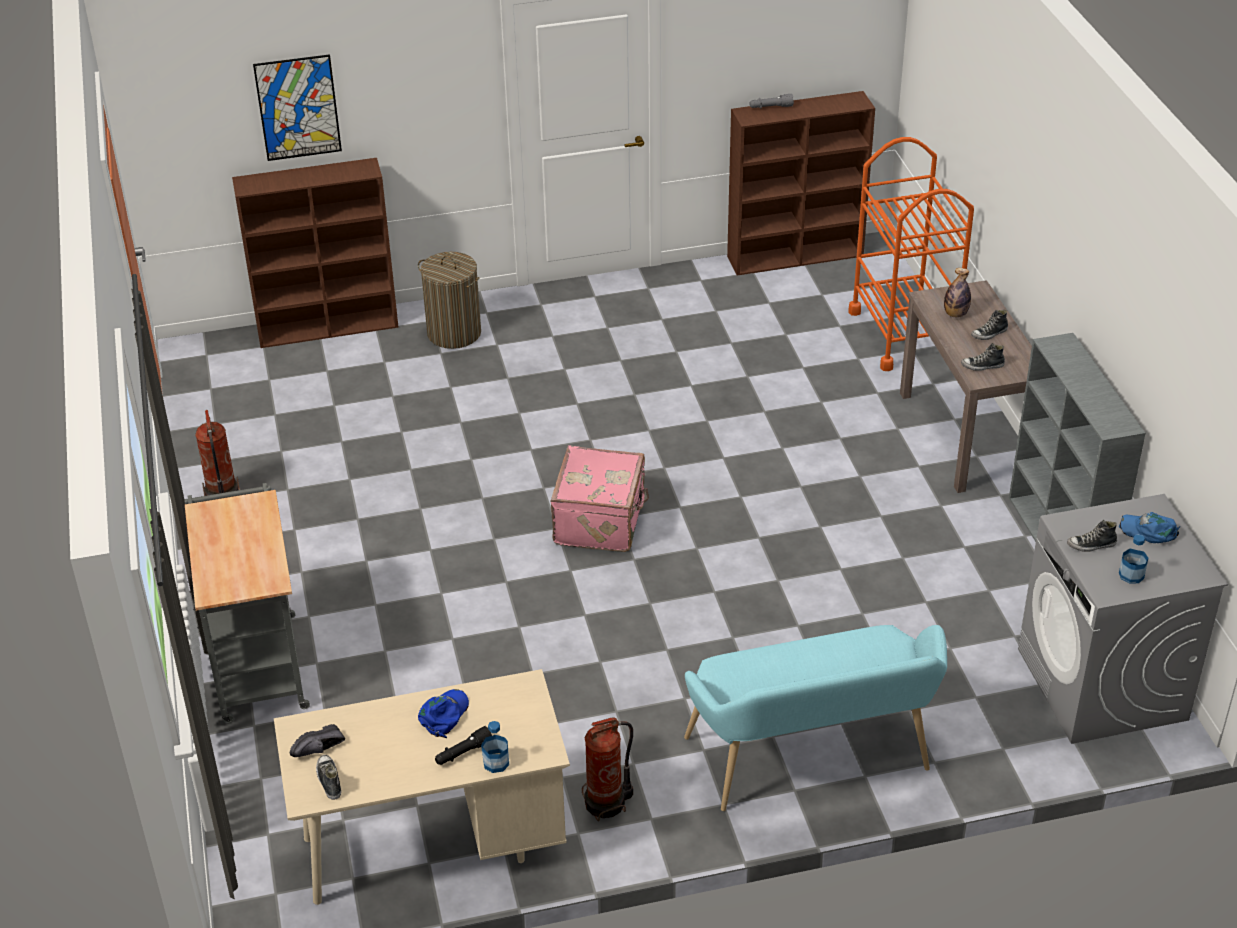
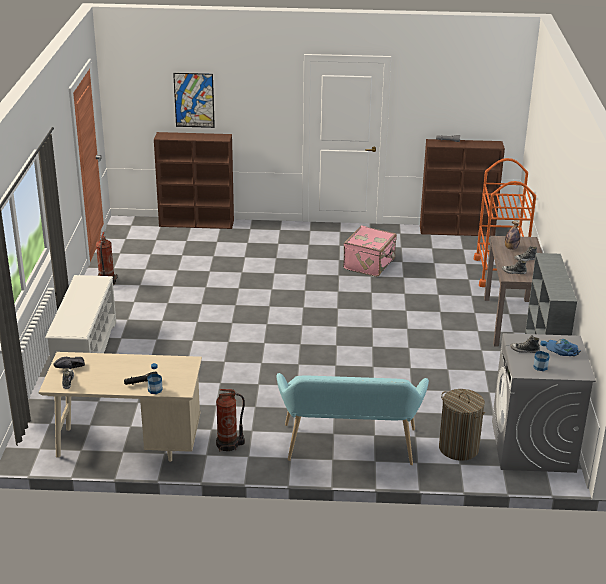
camera: 15 degrees right, 10 degrees down
grey cart [184,483,310,723] -> white shoe rack [45,275,116,363]
laundry basket [418,252,481,349] -> laundry basket moved to [439,389,485,461]
blue cap [418,689,469,738] -> none
pink suitcase [551,445,649,552] -> pink suitcase moved to [343,225,397,277]

